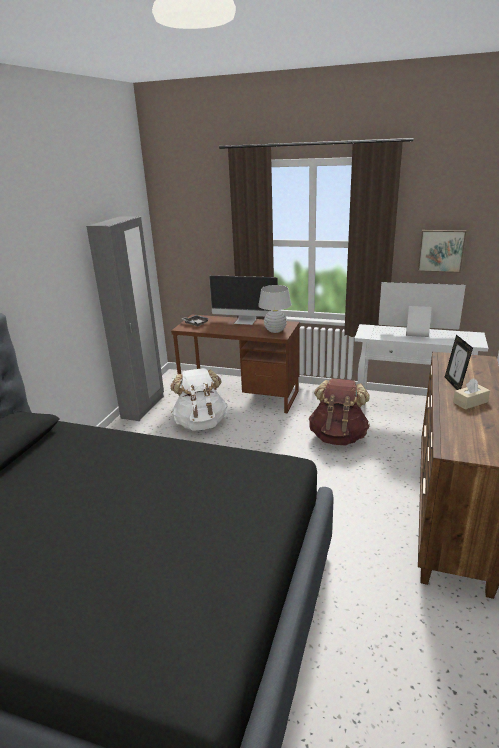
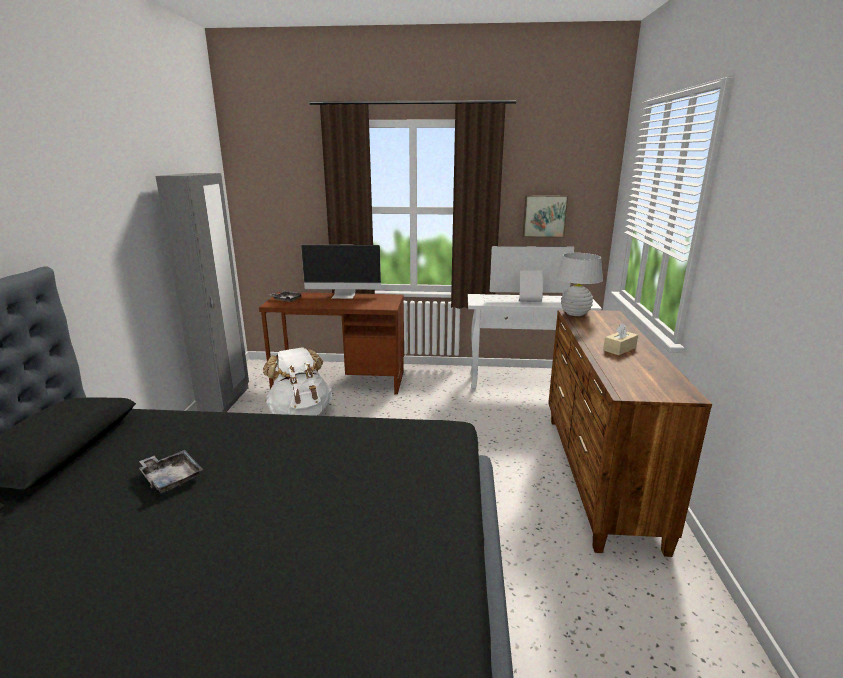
camera: 15 degrees left, 5 degrees down
white table lamp [258,285,292,333] -> white table lamp moved to [556,253,603,316]
brown backpack [309,378,370,445] -> none
picture frame [445,335,473,390] -> none
none -> grey tray [139,450,203,493]

